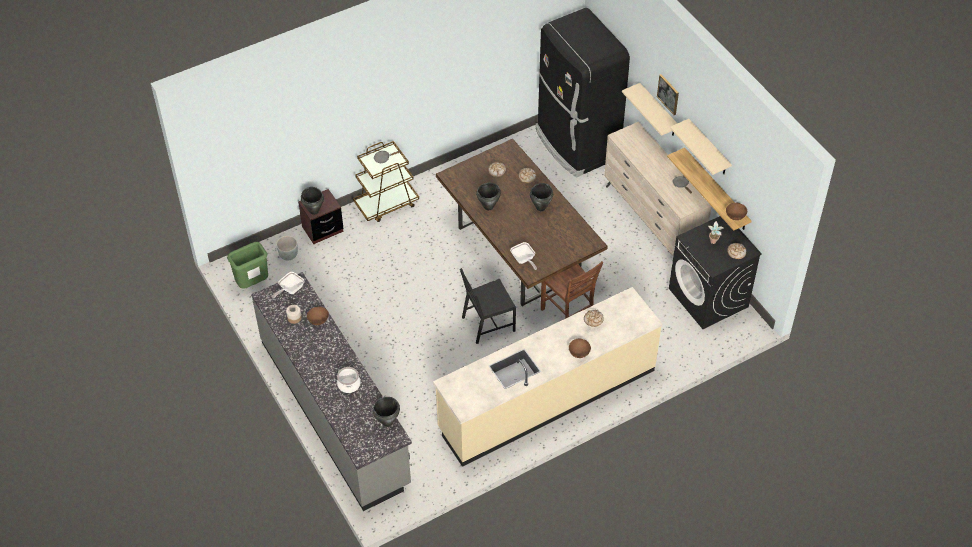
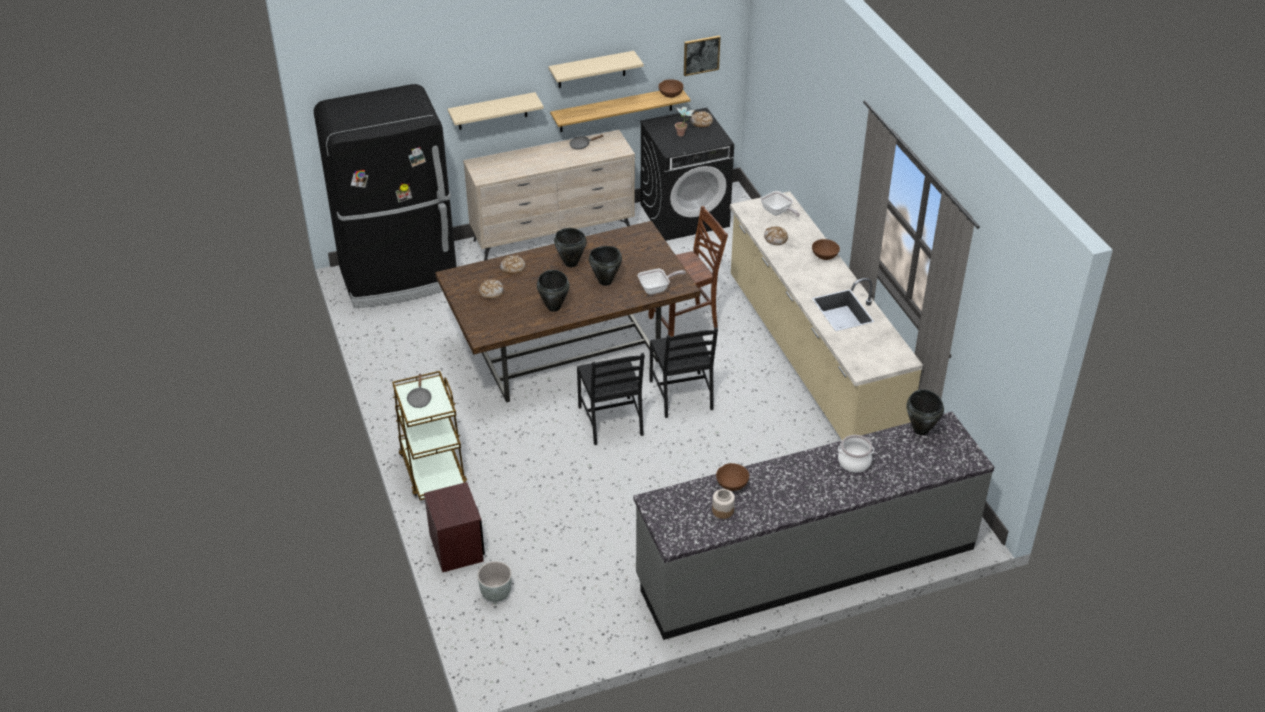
camera: 80 degrees left, 10 degrees down
green trash can [227,242,268,289] -> none
frying pan [272,272,304,299] -> frying pan moved to [760,191,800,217]
black cooking pot [301,187,324,215] -> black cooking pot moved to [589,246,622,286]
picture [657,74,679,115] -> picture moved to [684,36,720,76]
none -> black chair [577,353,645,445]

